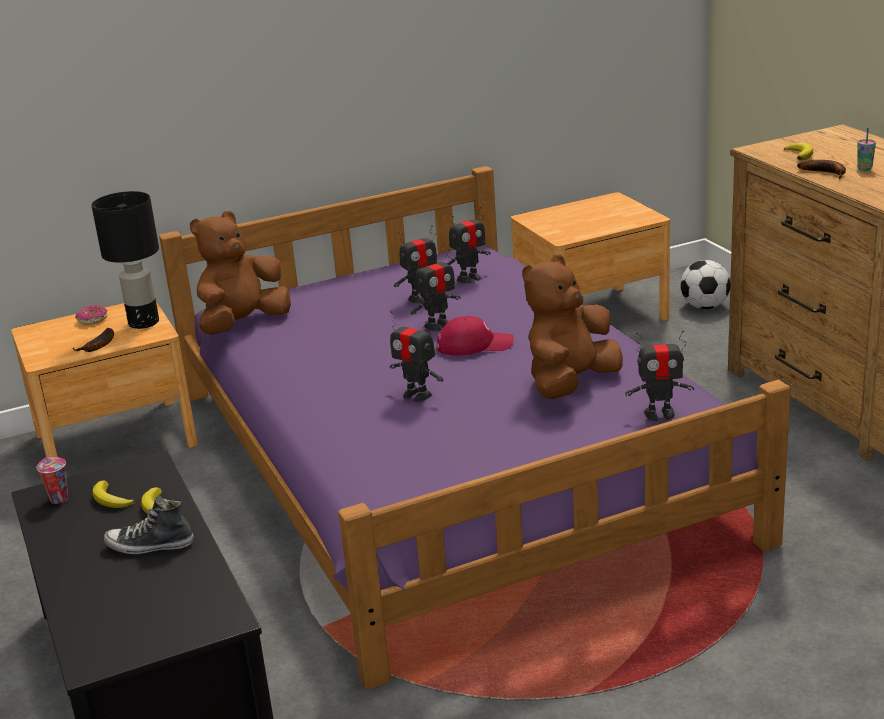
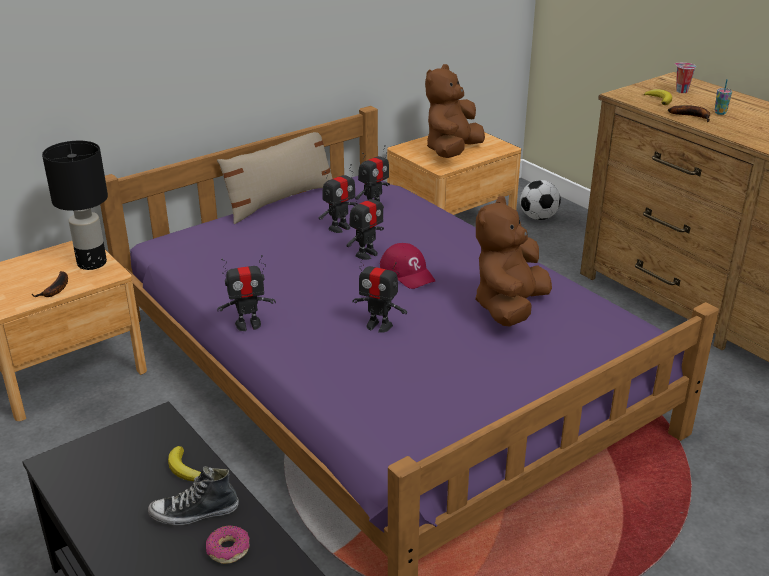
camera: 15 degrees left, 5 degrees up
cup [37,457,68,504] -> cup moved to [675,63,696,93]
donut [76,305,107,325] -> donut moved to [206,525,250,564]
banana [92,480,135,508] -> none
brown plush toy [190,211,291,335] -> brown plush toy moved to [425,64,485,158]
red cap [437,316,514,356] -> red cap turned 75 degrees clockwise [380,243,436,289]
toy robot [625,331,694,421] -> toy robot moved to [217,255,276,331]
none -> beige pillow [217,132,332,224]

